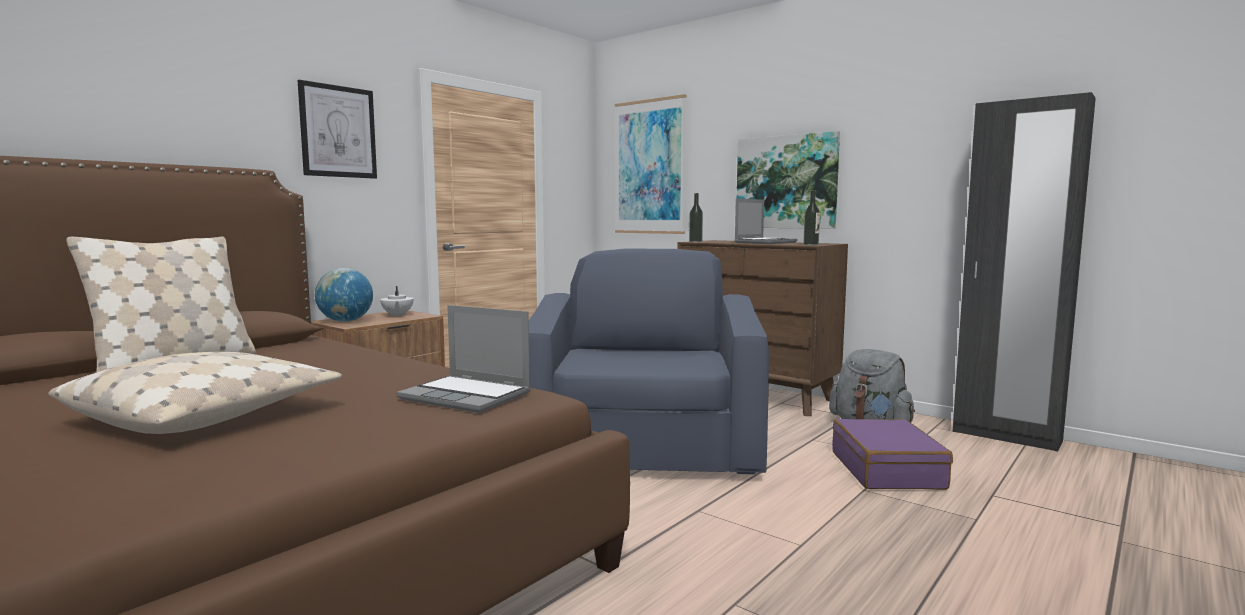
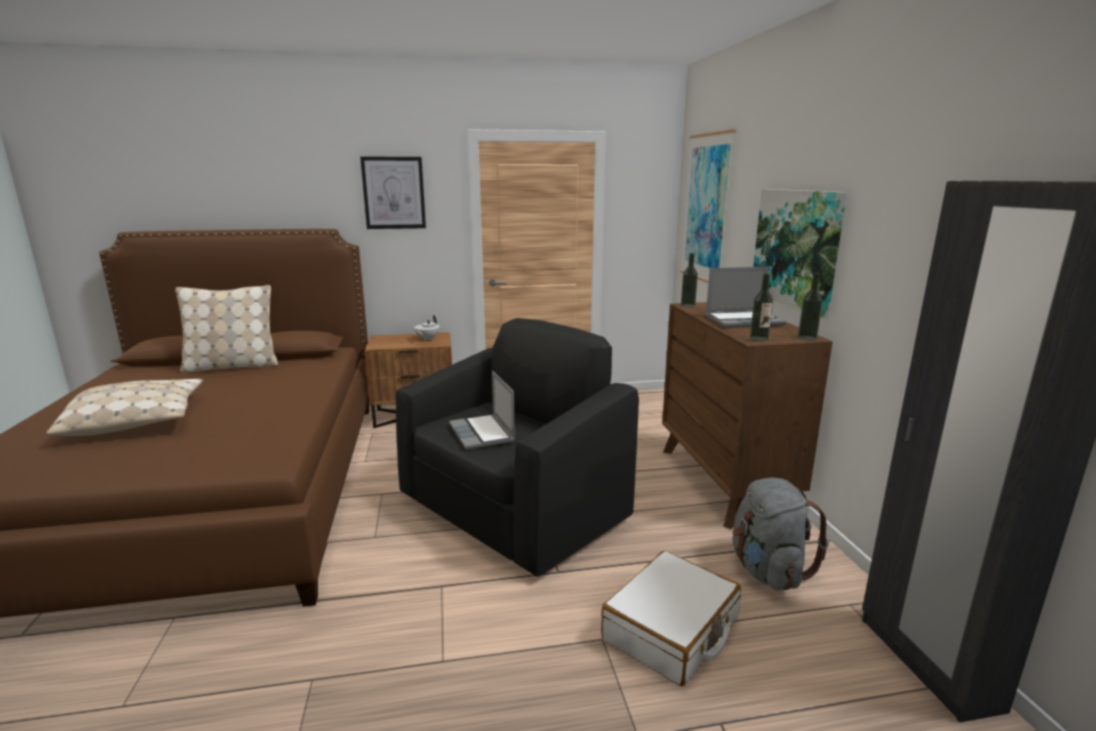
camera: 40 degrees right, 10 degrees up
globe [315,268,373,322] -> none
laptop [397,305,531,413] -> laptop moved to [449,371,515,450]
blue armchair [529,249,769,474] -> black armchair [396,318,639,577]
purple suitcase [832,419,953,490] -> white suitcase [601,551,741,686]
none -> bottle [798,273,823,341]

